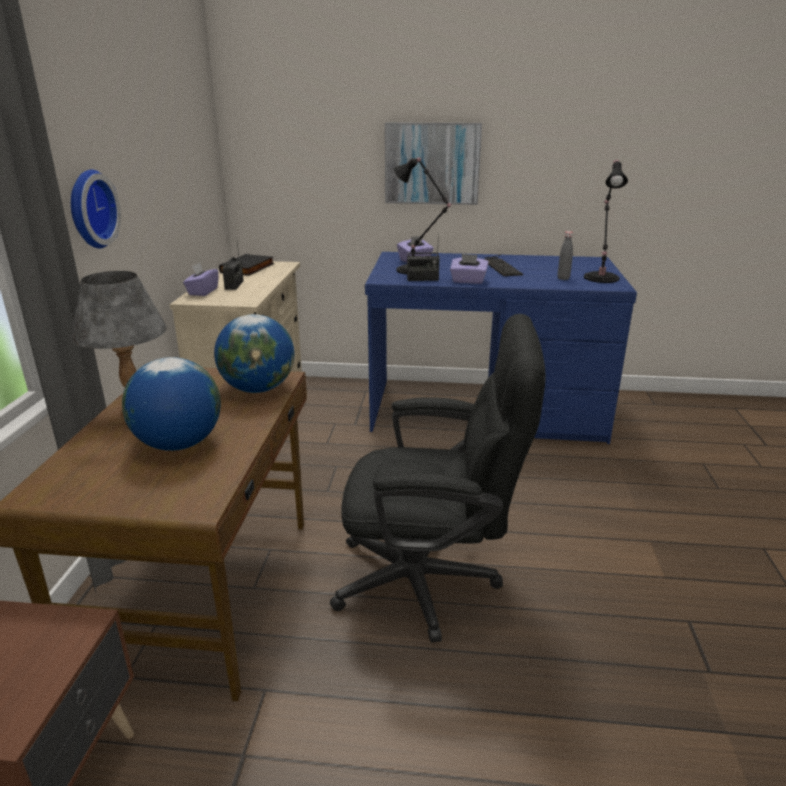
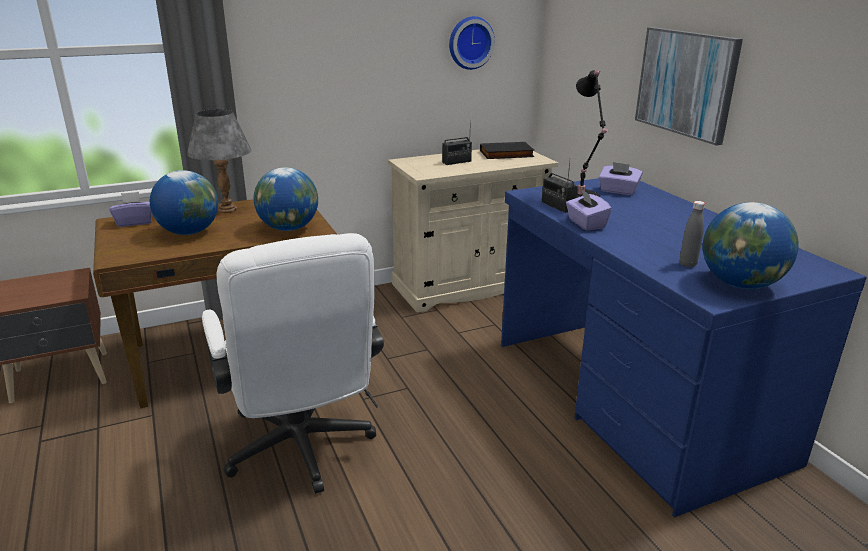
camera: 60 degrees right, 0 degrees up
wall clock [71,170,121,248] -> wall clock moved to [449,16,495,70]
purple tissue box [183,262,219,296] -> purple tissue box moved to [109,192,152,227]
black office chair [330,314,546,643] -> white office chair [202,233,384,494]
keyboard [484,254,523,276] -> none
black table lamp [584,160,628,283] -> globe [703,202,799,289]

